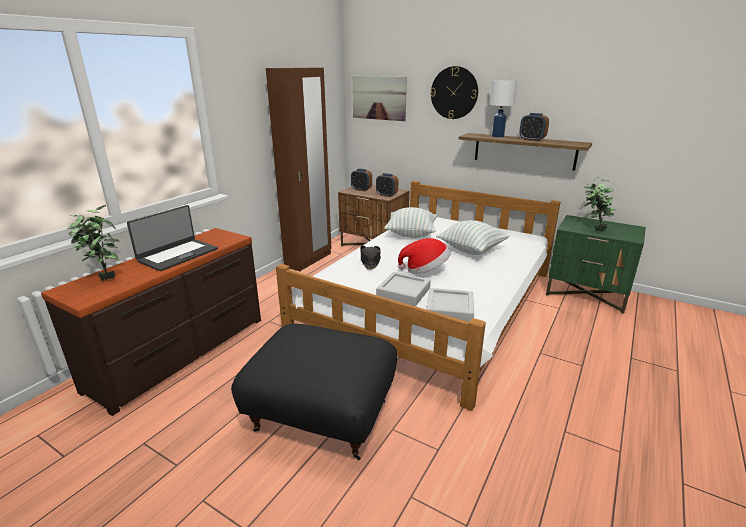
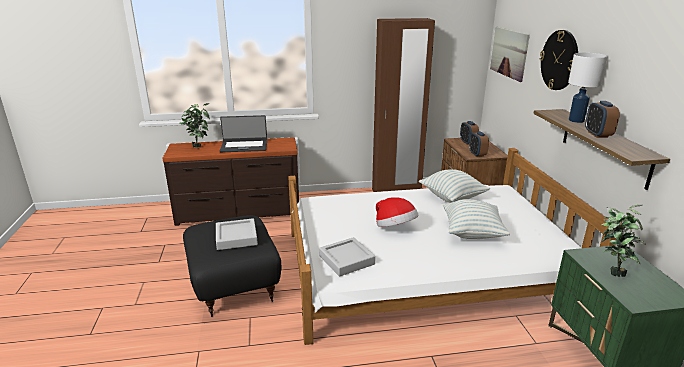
camera: 50 degrees right, 0 degrees up
black hat [360,245,381,270] -> none
grey tray [376,272,431,306] -> grey tray moved to [216,218,258,250]

